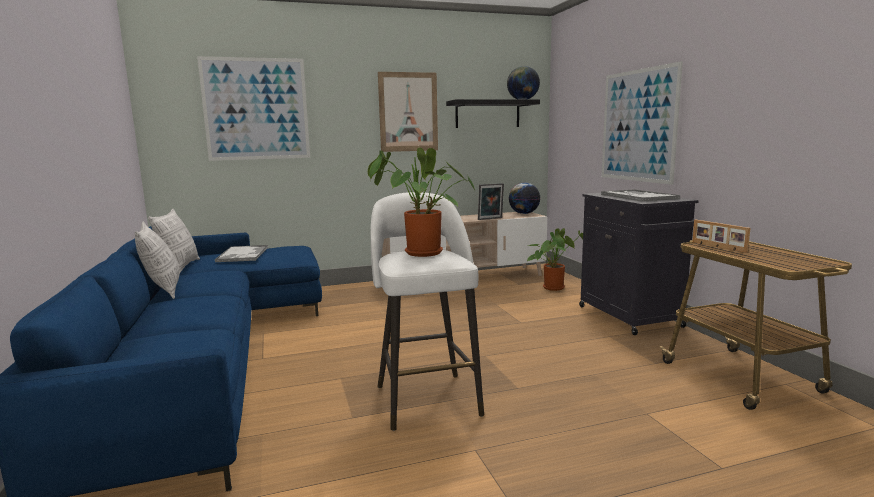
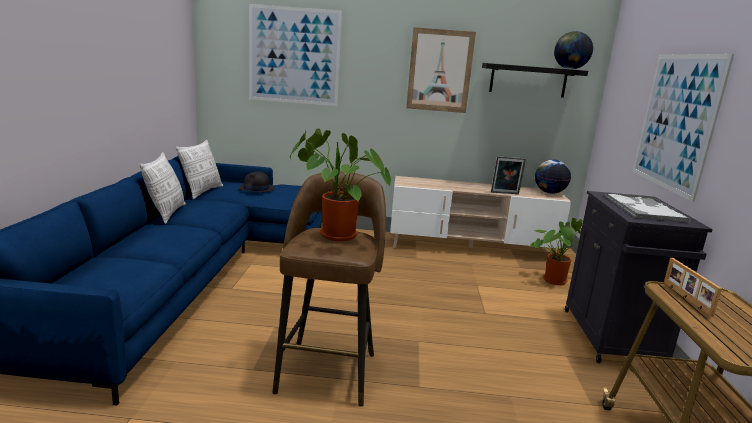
camera: 20 degrees right, 5 degrees up
tray [215,245,268,262] -> black hat [239,171,275,193]
white stool [371,192,484,431] -> brown stool [272,171,386,407]

